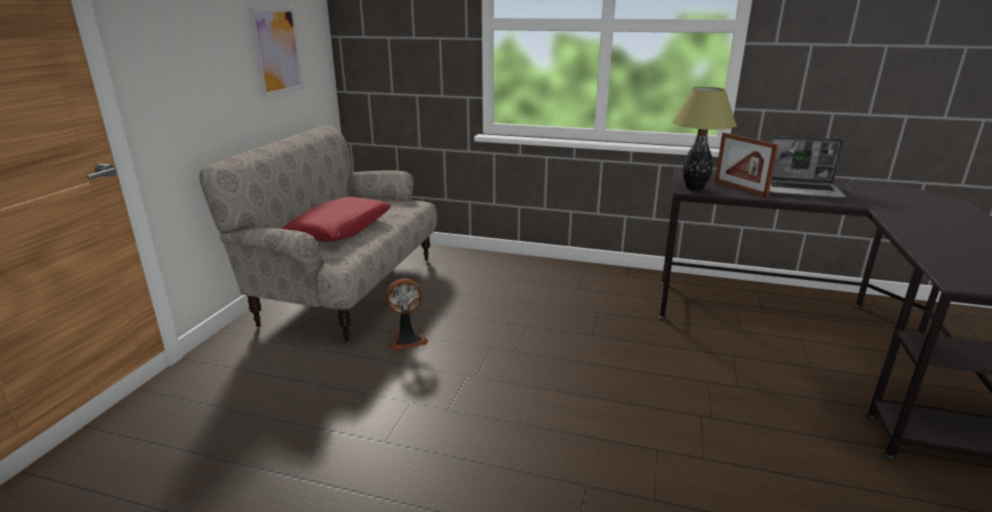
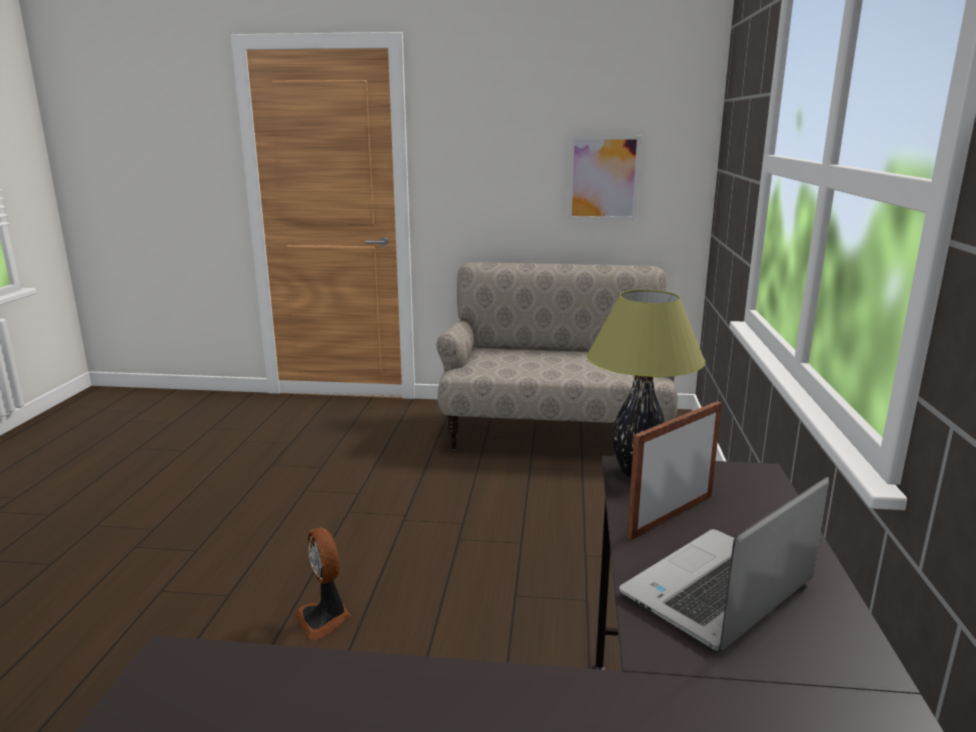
camera: 80 degrees right, 5 degrees down
red pillow [283,197,391,242] -> none
fan [386,278,428,351] -> fan moved to [295,528,350,639]
laptop [769,136,846,198] -> laptop turned 45 degrees clockwise [619,477,829,651]

